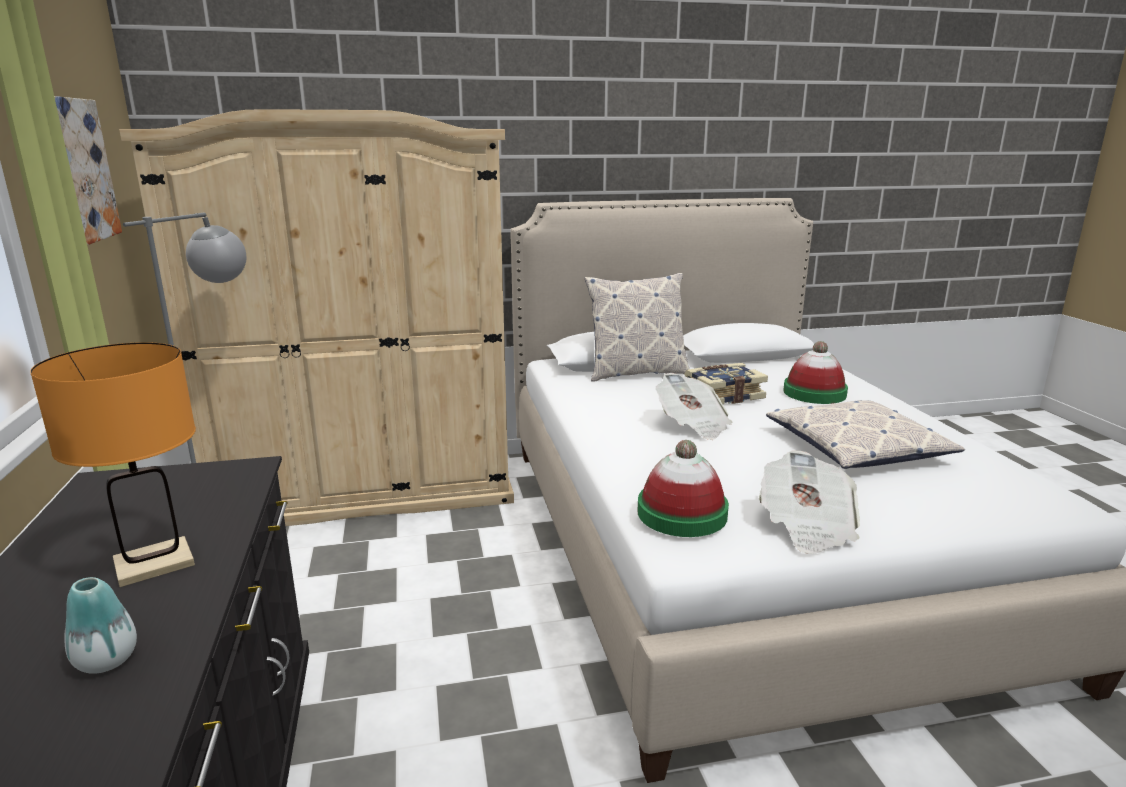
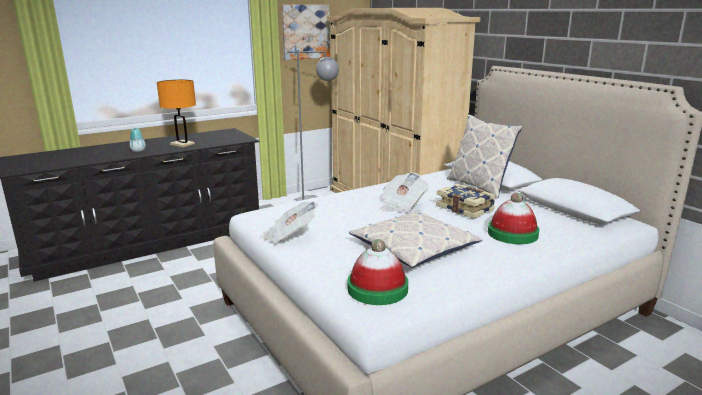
camera: 70 degrees right, 0 degrees up
hat [638,440,729,537] -> hat moved to [347,239,408,305]

